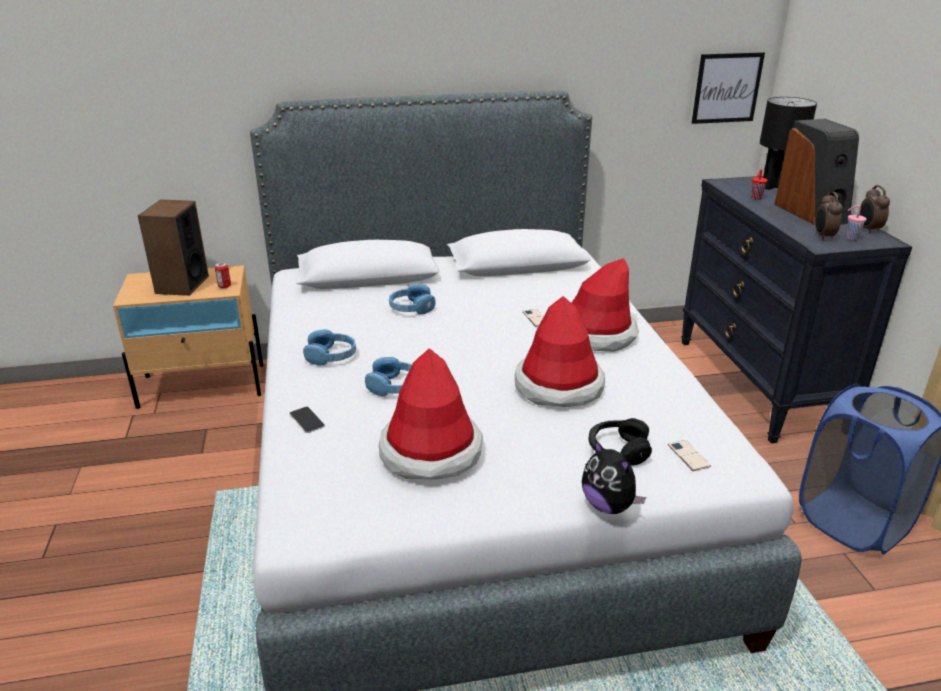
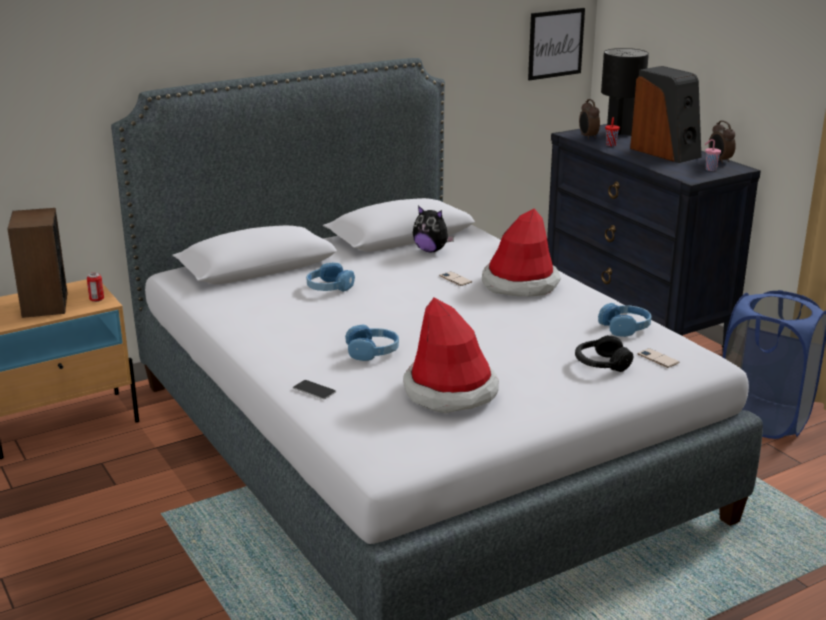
camera: 20 degrees left, 5 degrees down
blue headphones [303,329,356,365] -> blue headphones moved to [598,303,652,337]
hat [514,296,605,407] -> none
plush toy [582,439,646,514] -> plush toy moved to [413,205,454,252]
alarm clock [815,191,843,241] -> alarm clock moved to [579,99,600,140]

